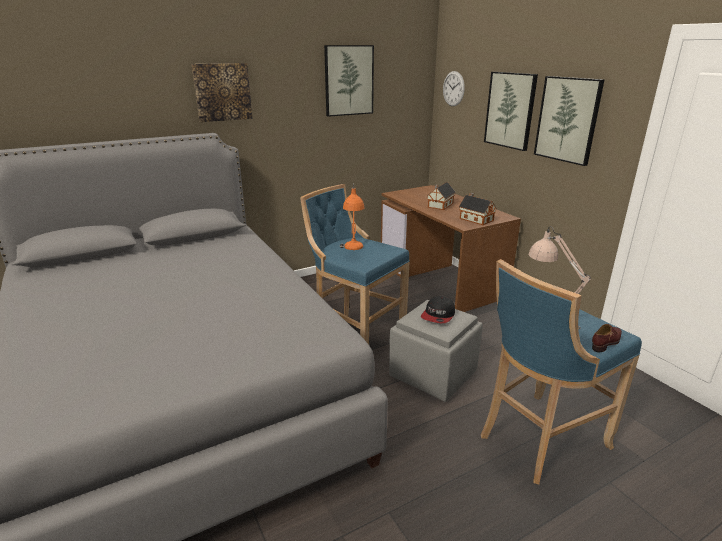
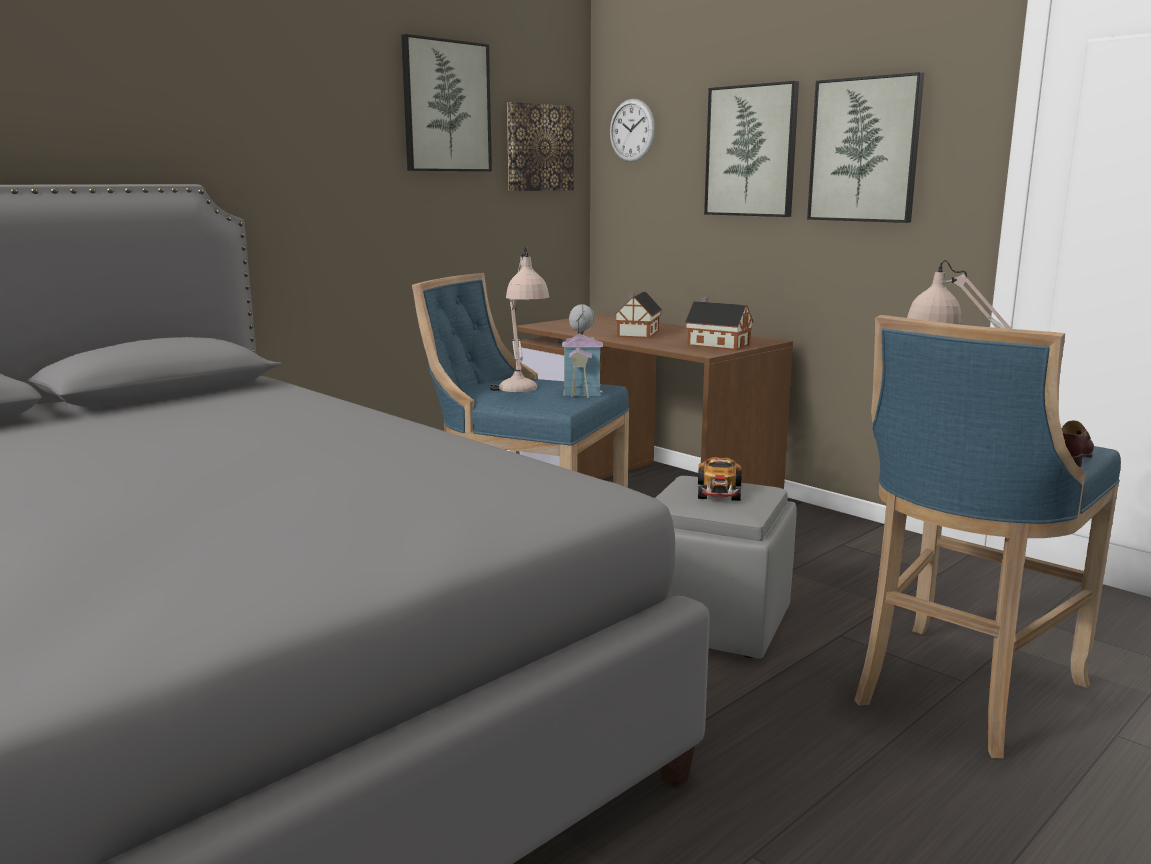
camera: 15 degrees left, 10 degrees down
picture [192,63,252,122] -> picture moved to [507,102,574,191]
orange table lamp [340,183,365,250] -> beige table lamp [490,247,549,392]
cap [421,296,455,323] -> toy car [698,457,742,501]
none -> toy house [562,304,603,398]

